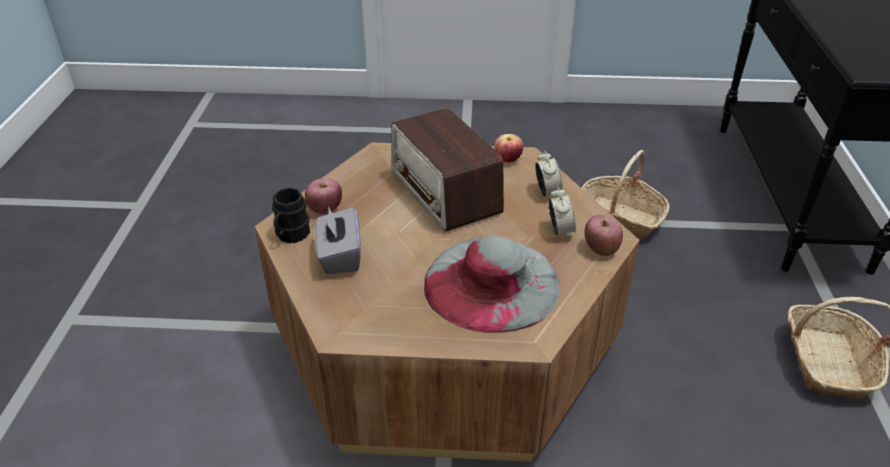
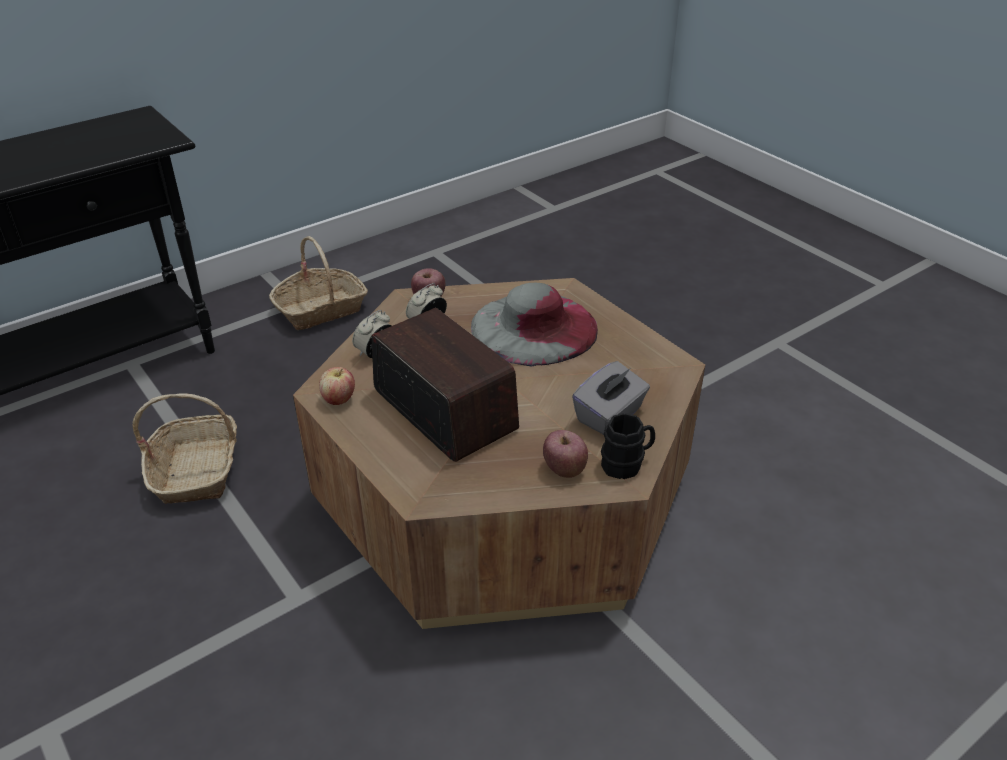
camera: 130 degrees left, 0 degrees up
radio [391,108,504,232] -> radio turned 60 degrees counterclockwise [372,308,519,462]

